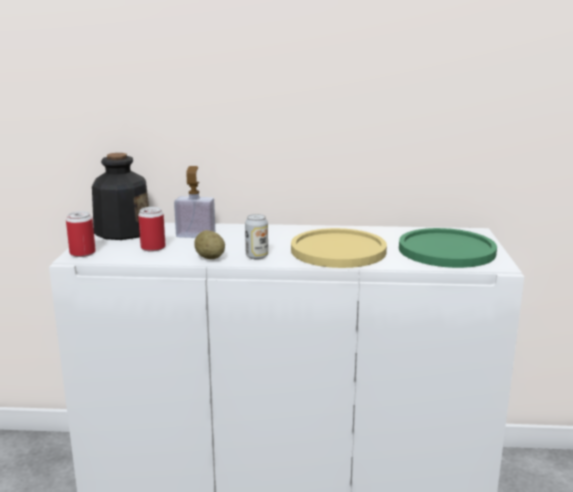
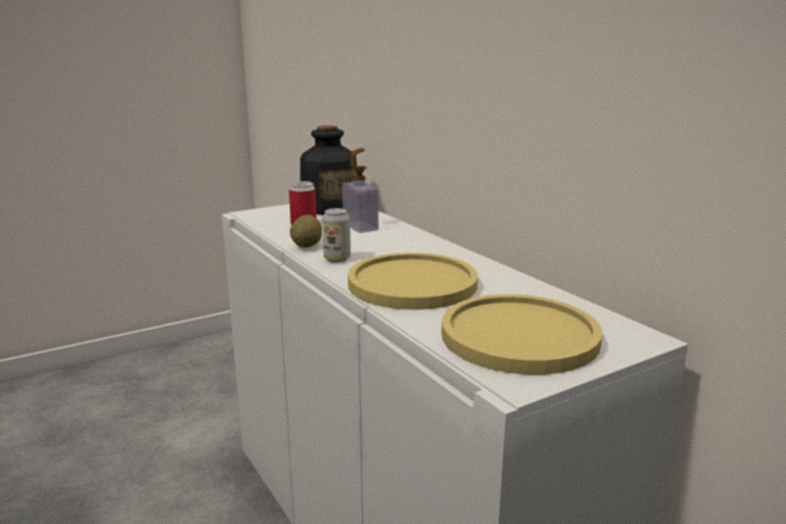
camera: 55 degrees right, 0 degrees up
can [66,211,96,257] -> none
green plate [399,228,497,268] -> yellow plate [441,294,603,375]

